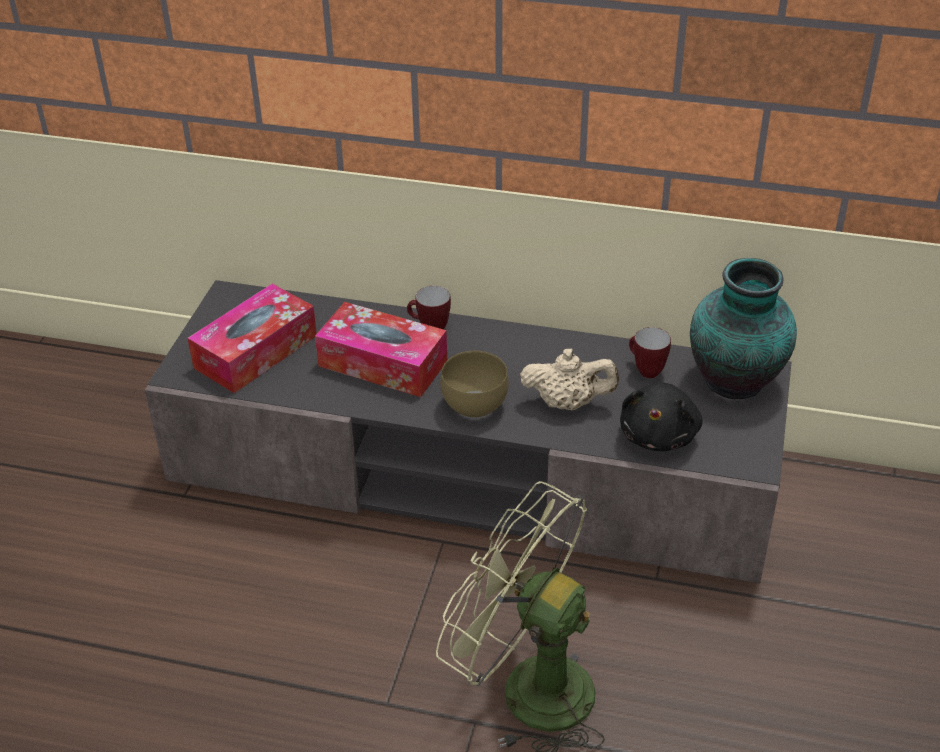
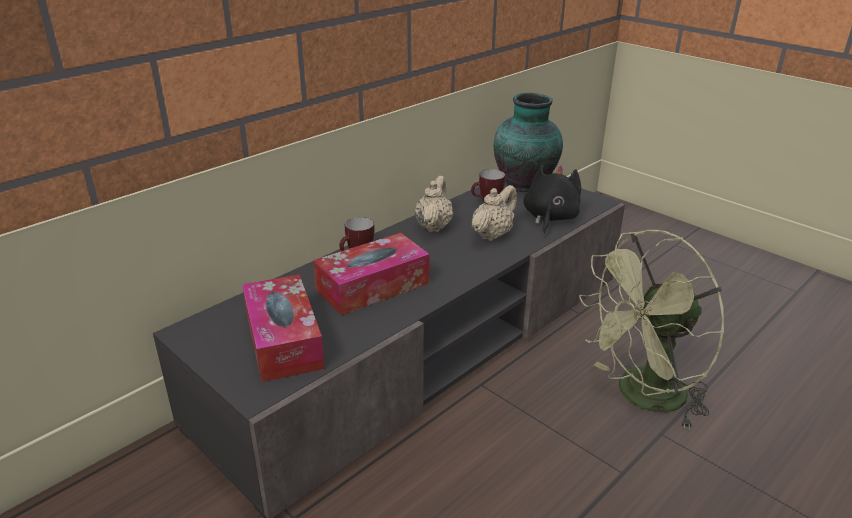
camera: 60 degrees left, 10 degrees down
brown bowl [441,351,509,418] -> none
black plush toy [620,382,703,451] -> black plush toy turned 120 degrees counterclockwise [523,165,581,234]
none -> beige teapot [415,176,454,232]

